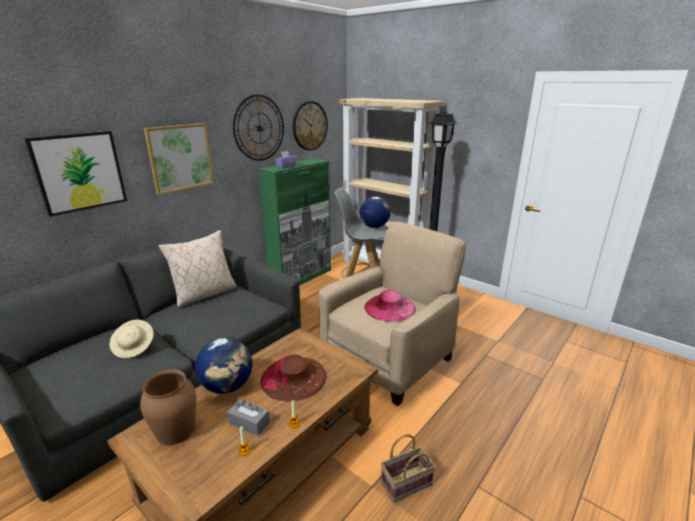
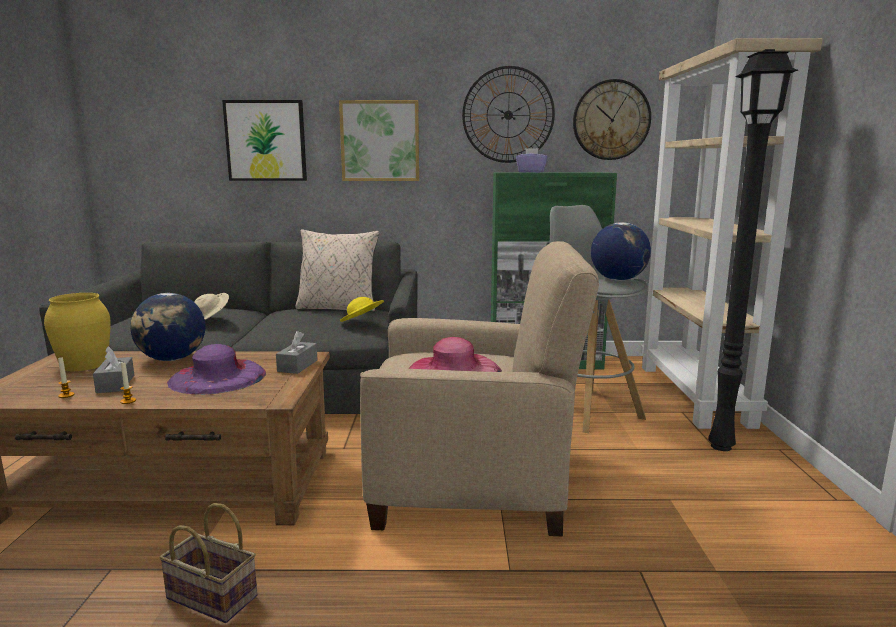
camera: 50 degrees right, 10 degrees down
brown vase [140,369,196,445] -> yellow vase [44,293,111,371]
brown hat [260,355,327,402] -> purple hat [167,344,266,395]
none -> grey tissue box [276,331,317,374]
none -> yellow hat [340,297,384,322]

